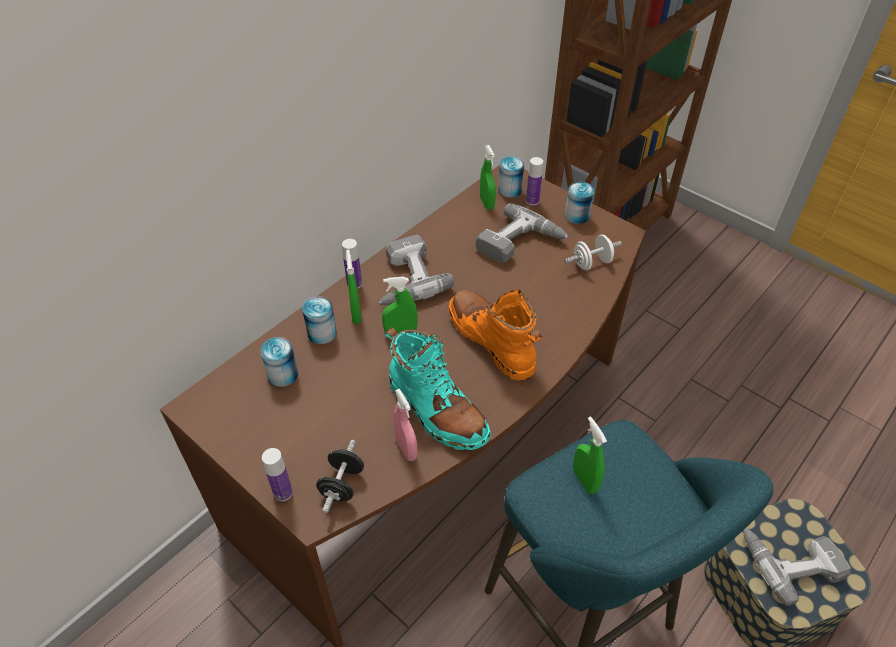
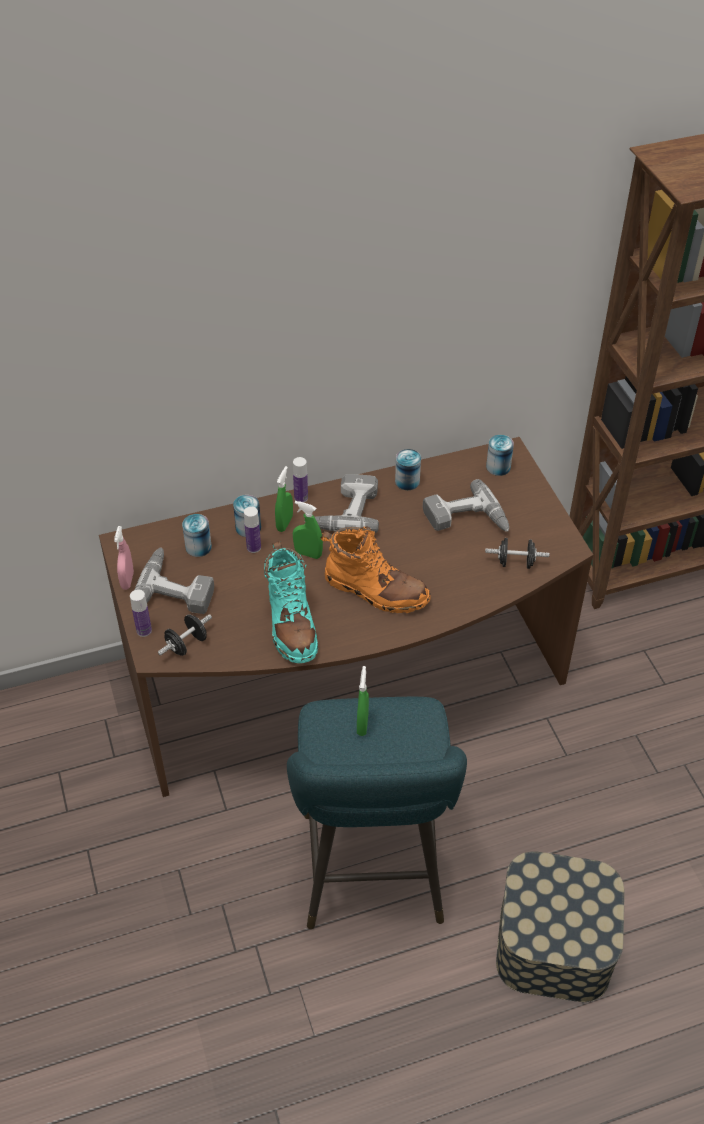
camera: 30 degrees right, 0 degrees up
pink spray bottle [393,389,418,461] -> pink spray bottle moved to [114,526,134,590]
orange boot [449,289,542,381] -> orange boot turned 120 degrees clockwise [320,526,431,613]
green spray bottle [480,145,496,210] -> none
bottle [526,157,543,205] -> bottle moved to [244,506,261,553]
can [565,182,594,224] -> can moved to [395,449,421,490]
white dumbbell [565,235,622,270] -> black dumbbell [485,538,549,569]
power drill [743,528,851,606] -> power drill moved to [135,548,214,614]

